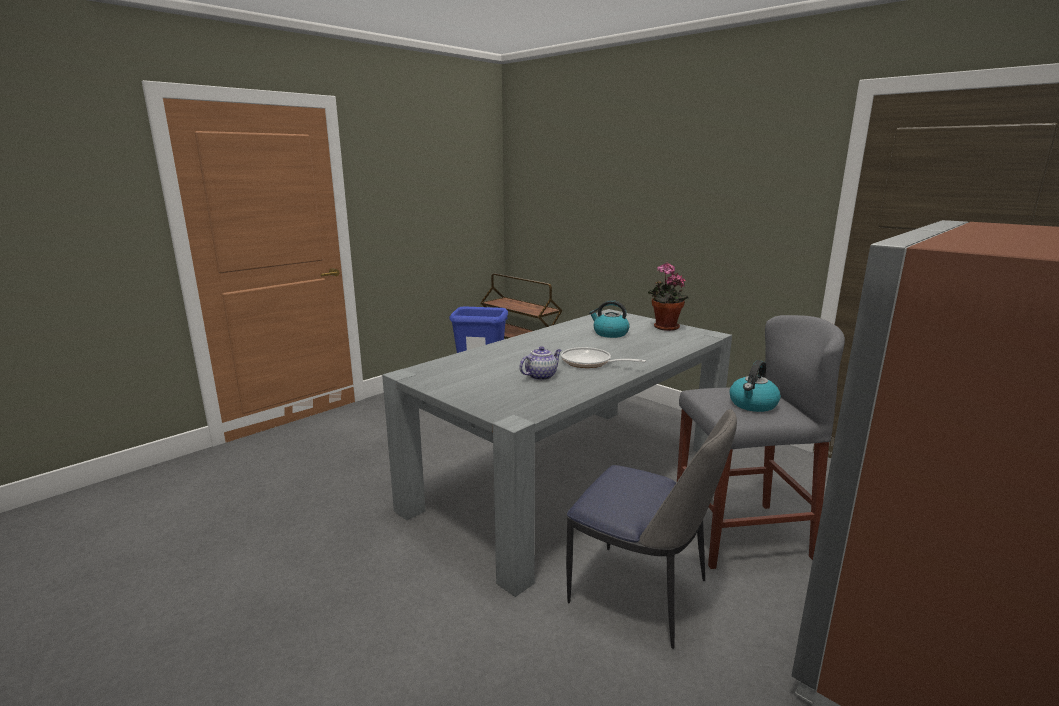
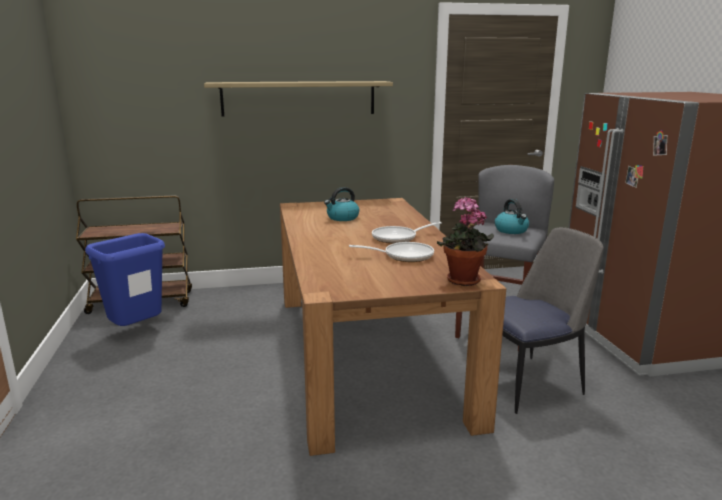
camera: 55 degrees left, 0 degrees up
grey dining table [382,309,732,597] -> brown dining table [280,198,506,456]
teapot [519,346,562,380] -> frying pan [349,242,434,262]
potted plant [648,263,688,331] -> potted plant moved to [437,197,494,286]
none -> shelf [204,81,393,116]

